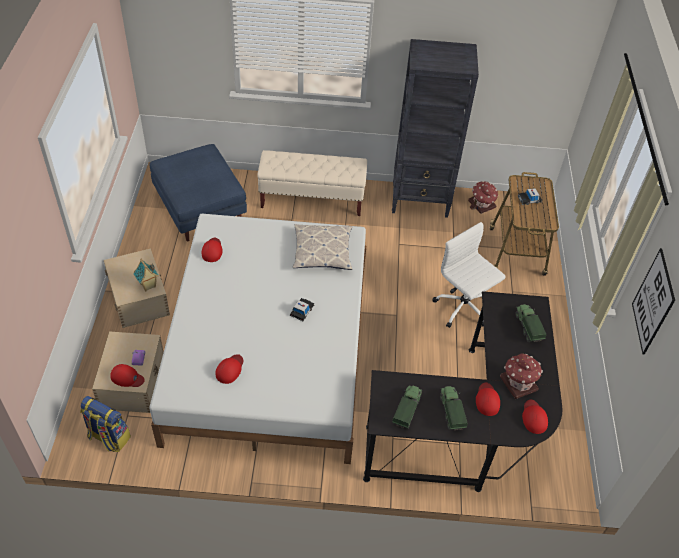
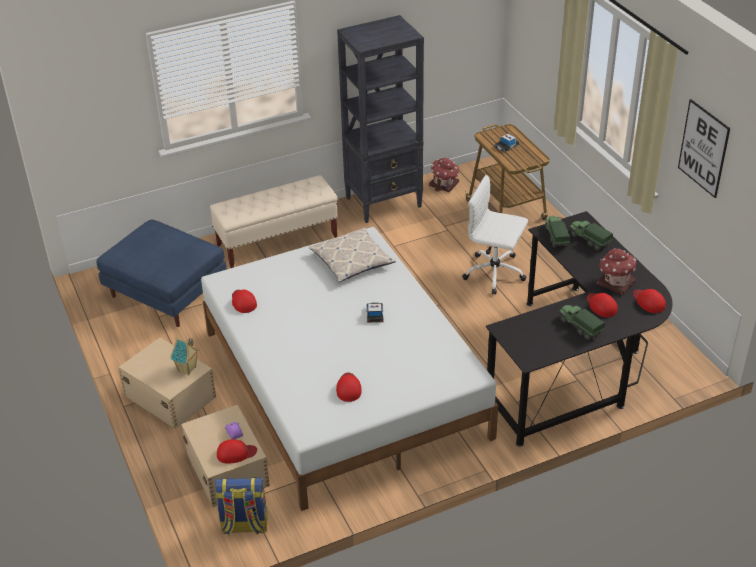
camera: 25 degrees left, 10 degrees down
toy truck [392,385,422,429] -> toy truck moved to [545,216,570,248]

